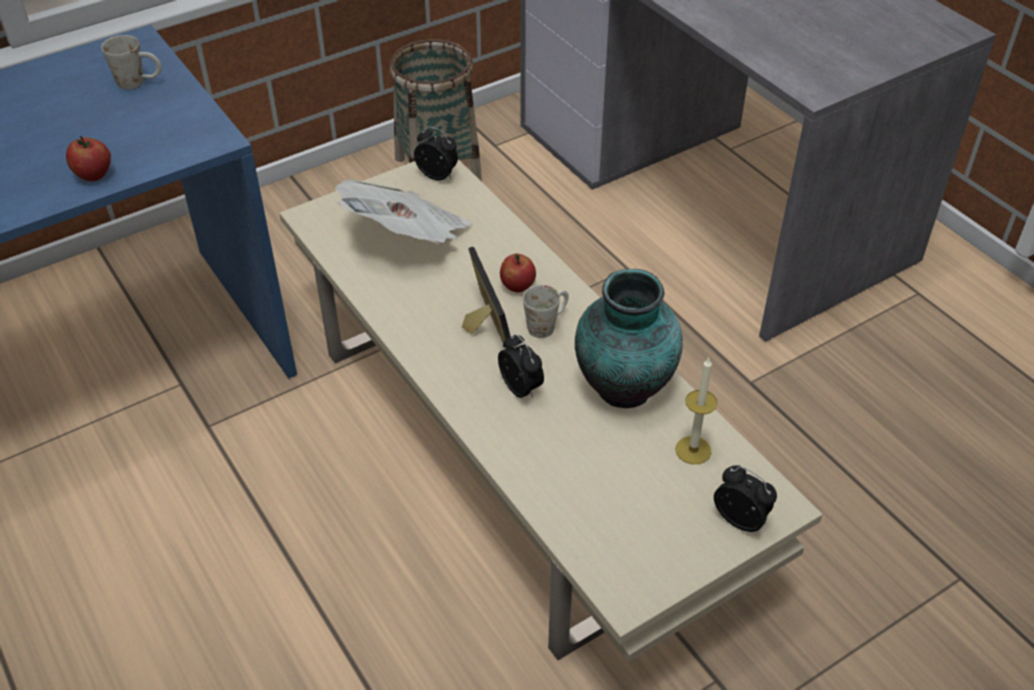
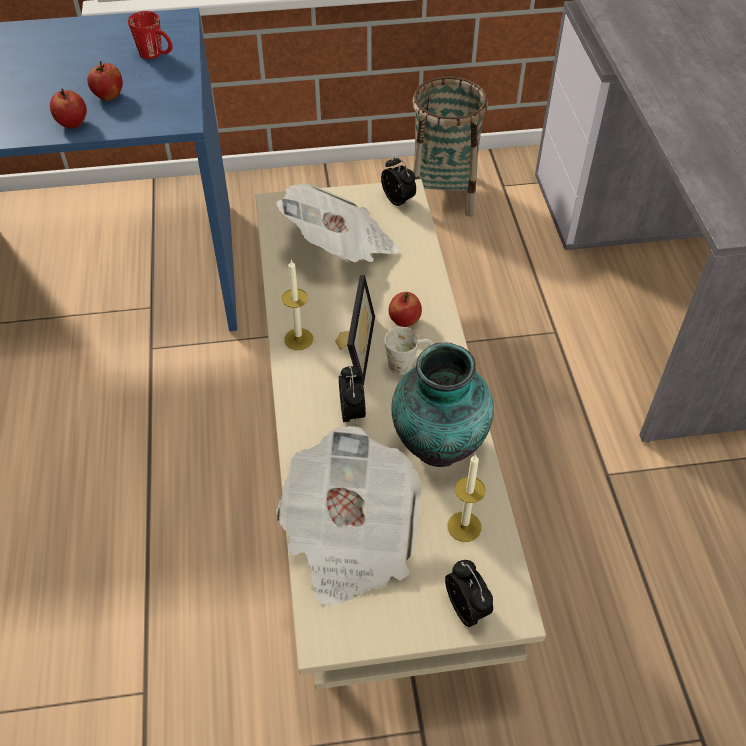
camera: 25 degrees right, 5 degrees up
white mug [101,35,162,90] -> red mug [128,11,173,59]
none -> apple [87,61,123,101]
none -> newspaper [276,426,422,606]
none -> candle [282,260,313,350]

